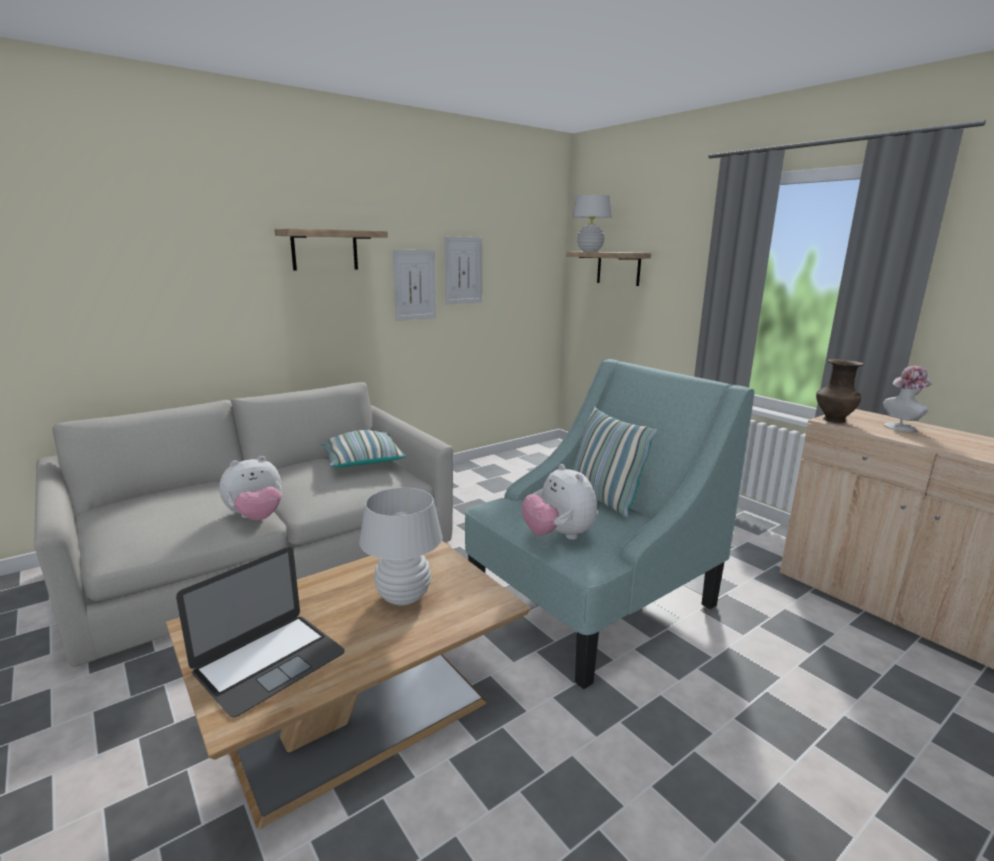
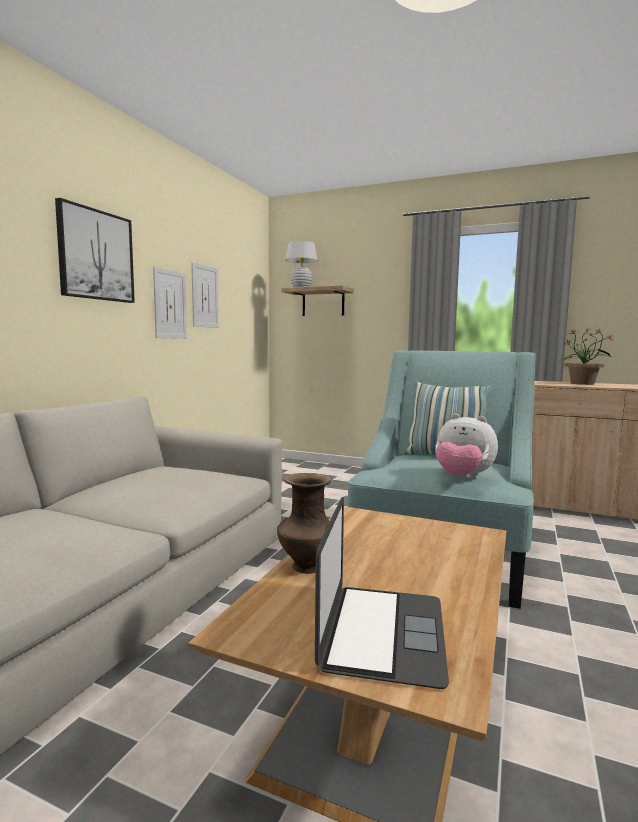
camera: 30 degrees left, 10 degrees down
plush toy [219,456,282,521] -> none
shelf [275,229,388,270] -> picture [55,198,135,303]
pillow [321,430,406,467] -> none
white table lamp [359,488,442,606] -> none
brown vase [816,359,864,423] -> brown vase moved to [277,473,332,574]
hat [883,366,932,432] -> potted plant [561,328,612,385]

